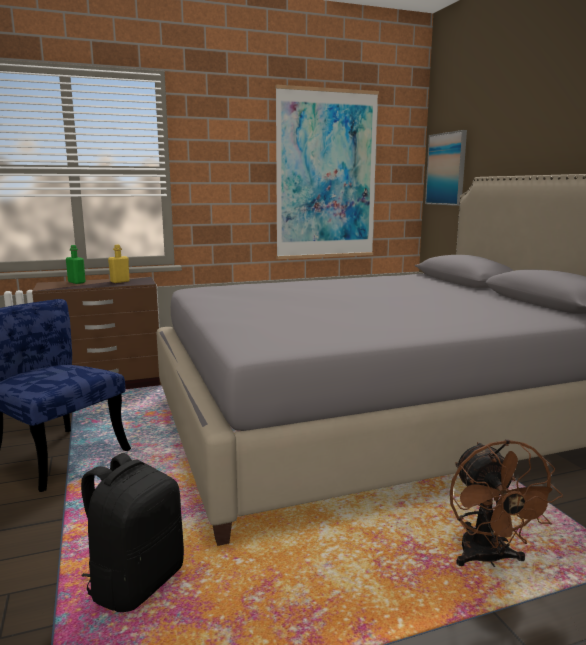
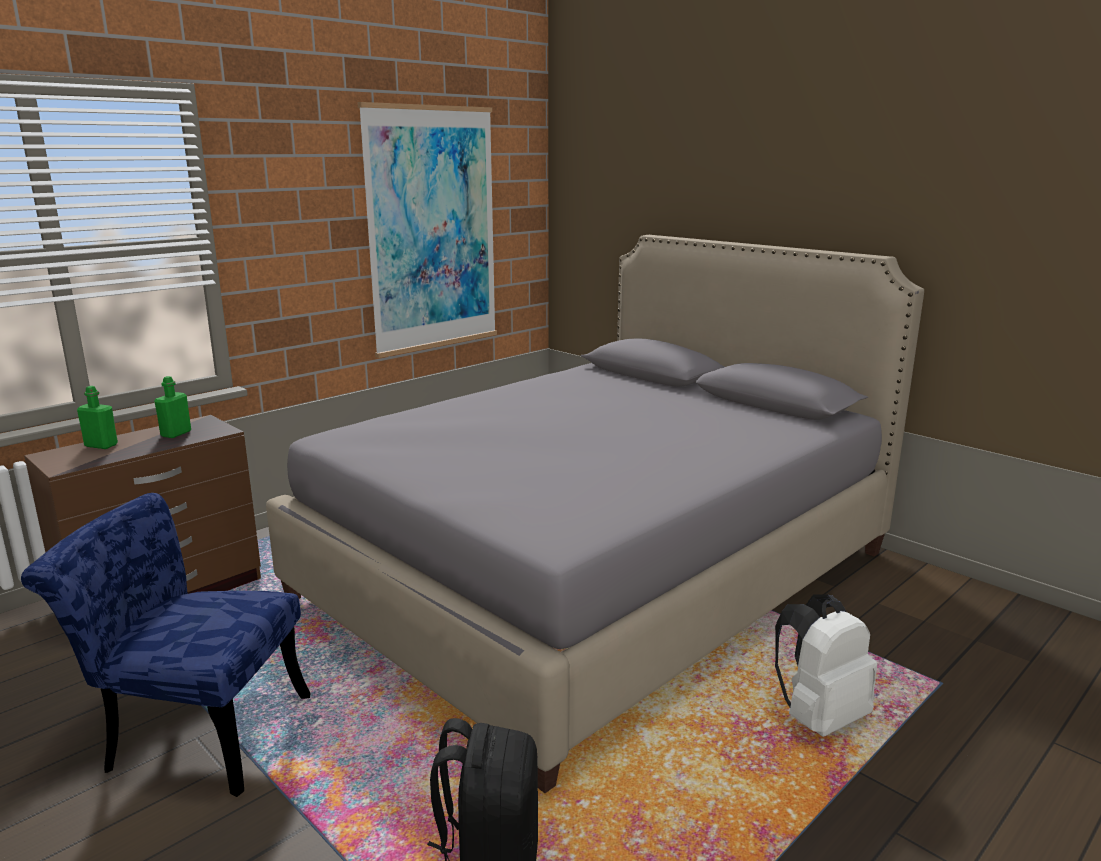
camera: 25 degrees left, 5 degrees up
yellow bottle [108,245,130,283] -> green bottle [154,376,191,438]
picture [425,130,467,206] -> none
brown fan [450,439,563,567] -> white backpack [775,595,877,737]

